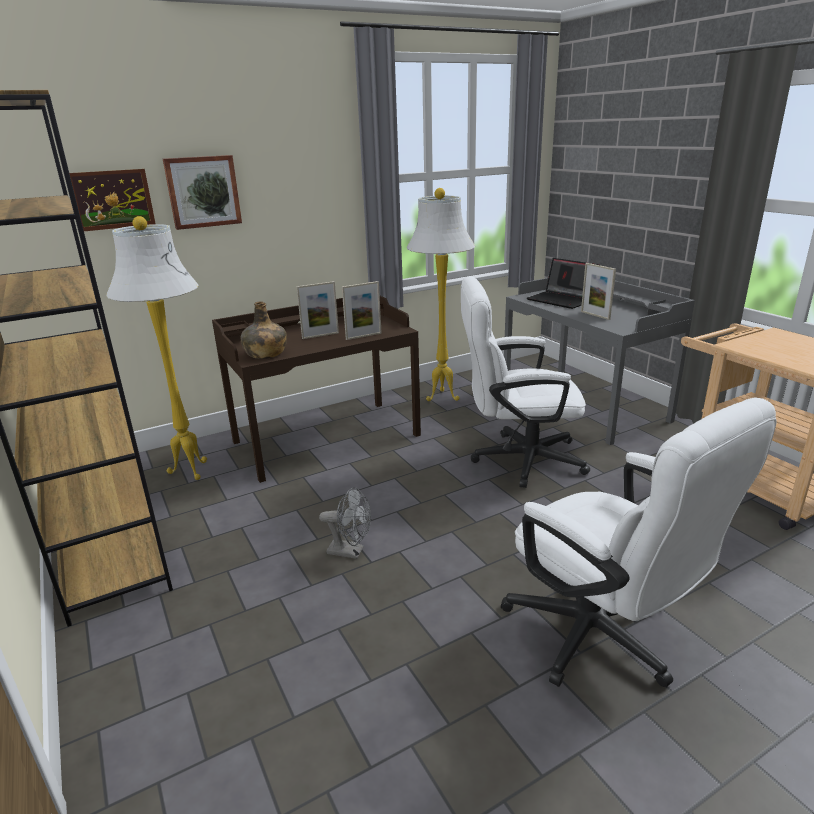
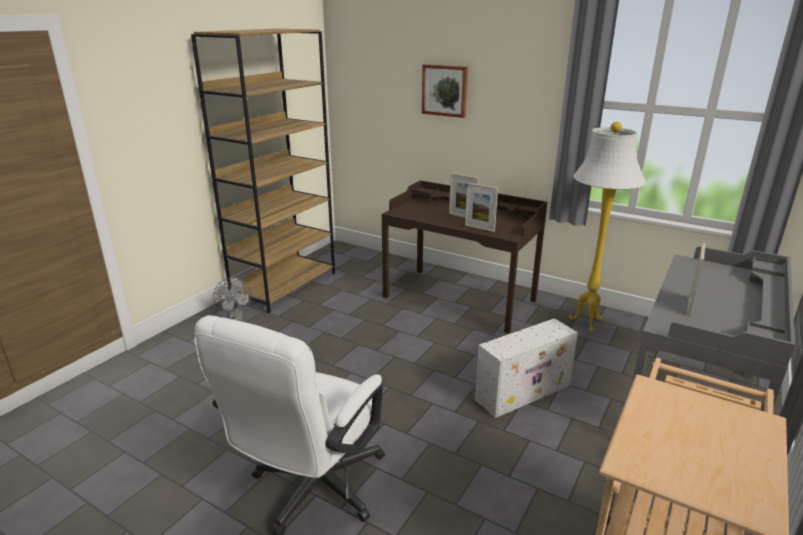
camera: 60 degrees right, 0 degrees up
picture [69,169,156,231] -> none
white floor lamp [106,216,207,480] -> none
green bottle [241,301,287,359] -> none
grey fan [319,487,371,559] -> grey fan moved to [214,278,252,321]
white office chair [461,276,590,488] -> white storage box [475,318,578,418]
laptop [527,258,601,309] -> none

